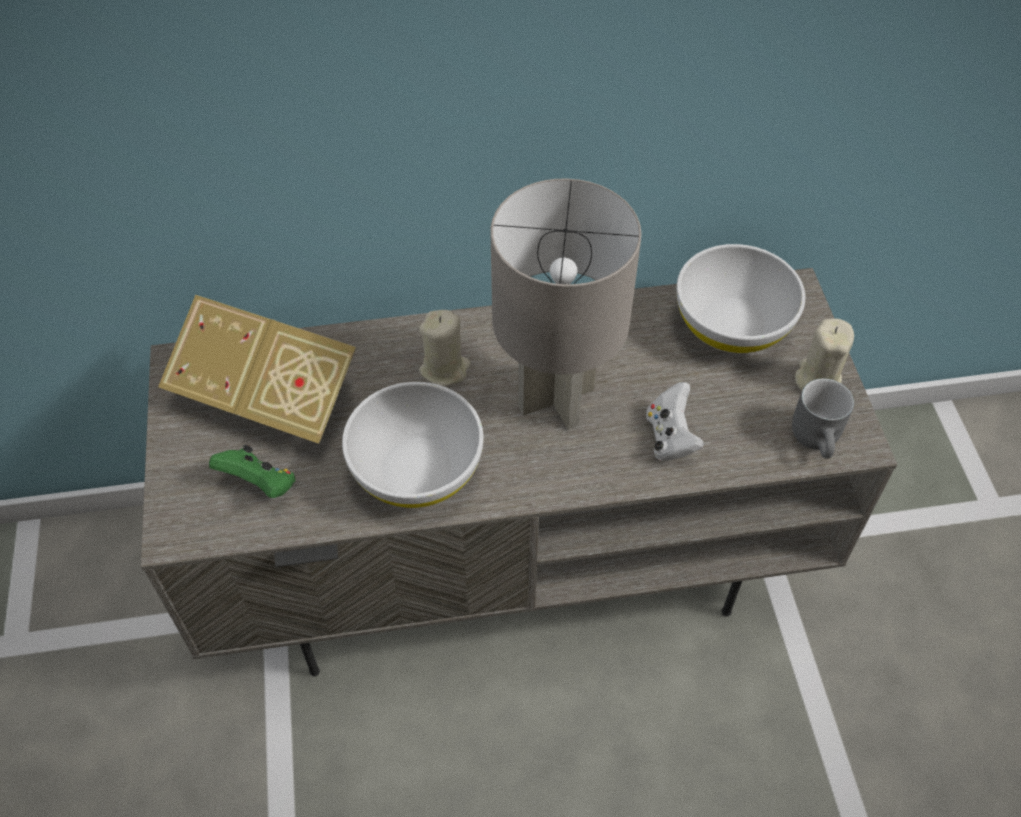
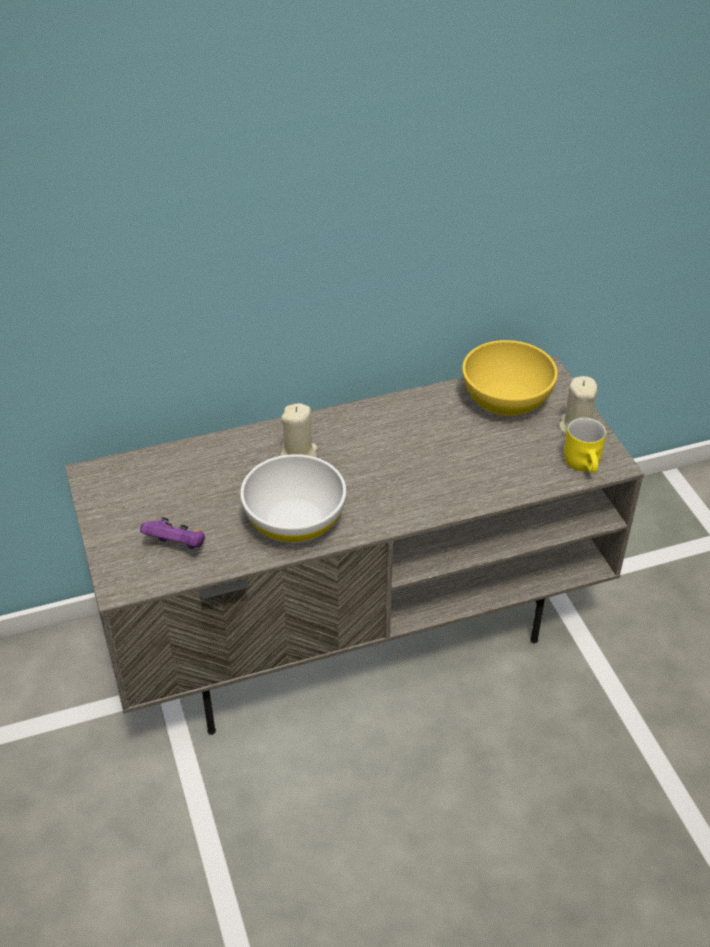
camera: 10 degrees left, 10 degrees down
book [158,295,356,444] -> none
green game controller [209,445,295,498] -> purple game controller [140,517,205,549]
grey table lamp [490,179,642,429] -> none
white game controller [646,382,704,461] -> none
white bowl [676,244,805,353] -> yellow bowl [462,340,558,416]
grey mug [792,378,854,459] -> yellow mug [564,417,606,473]

